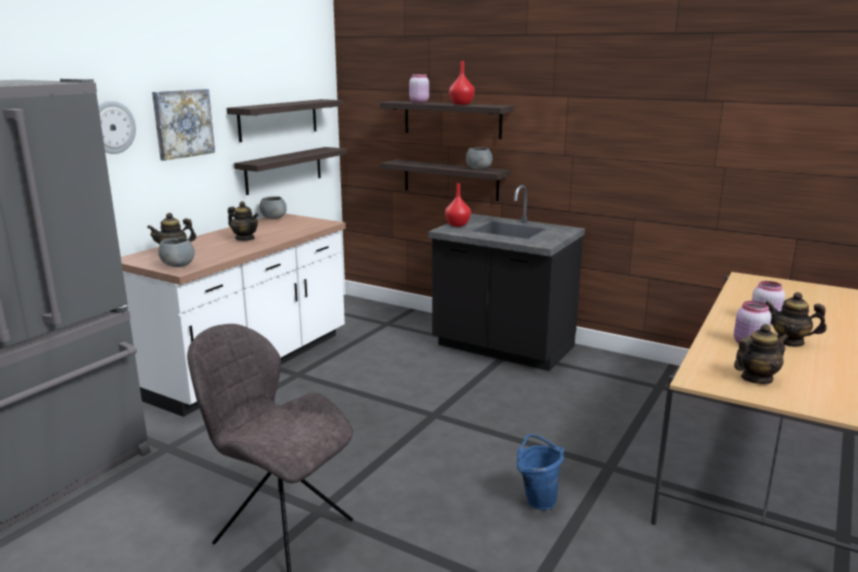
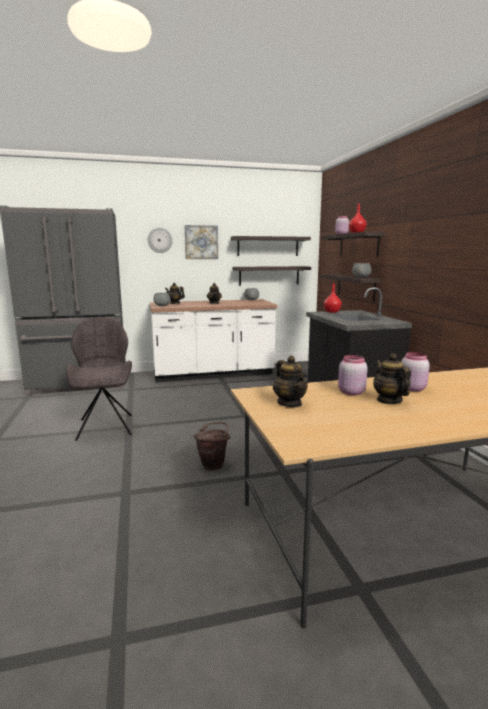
camera: 45 degrees right, 5 degrees down
blue bucket [517,434,564,510] -> brown bucket [194,422,231,471]
teapot [734,324,789,384] -> teapot turned 45 degrees clockwise [273,356,308,407]

